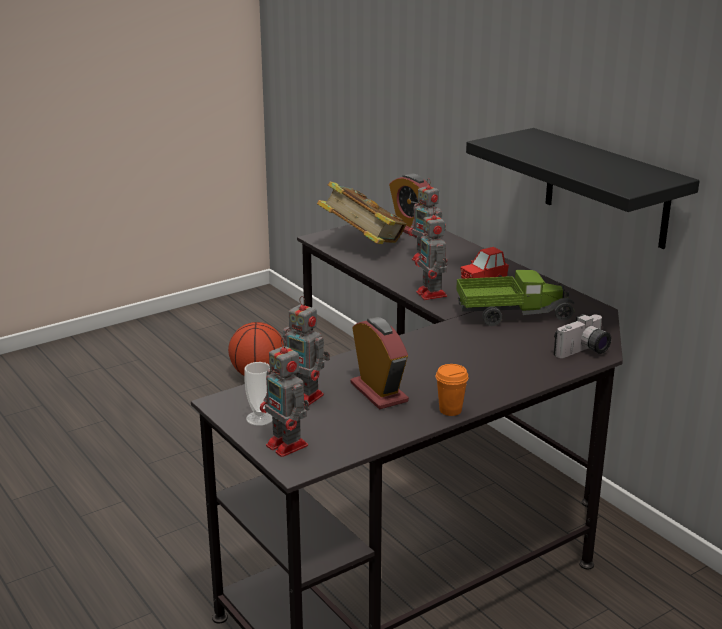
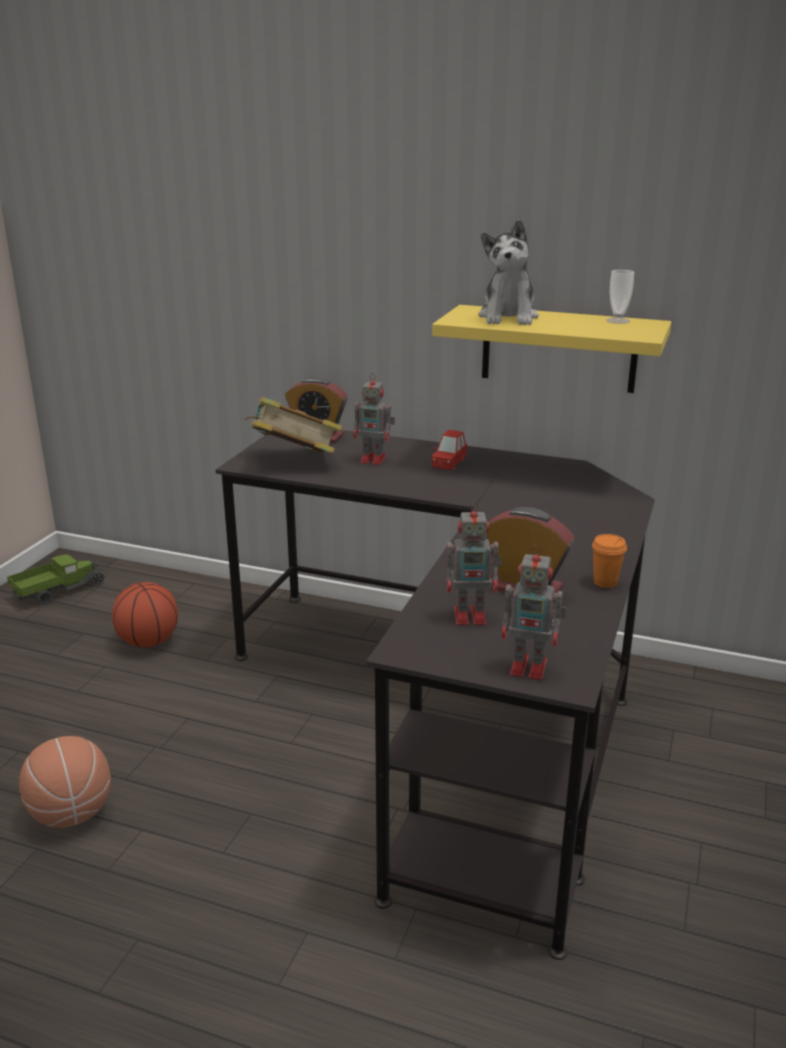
camera: 35 degrees left, 0 degrees up
cup [244,362,272,426] -> cup moved to [606,270,634,324]
toy robot [415,208,447,300] -> none
toy truck [456,270,575,326] -> toy truck moved to [7,554,105,605]
black shelf [466,128,700,249] -> yellow shelf [432,305,672,393]
camera [554,314,611,358] -> none
none -> basketball [19,736,111,828]
none -> plush toy [478,219,539,325]

